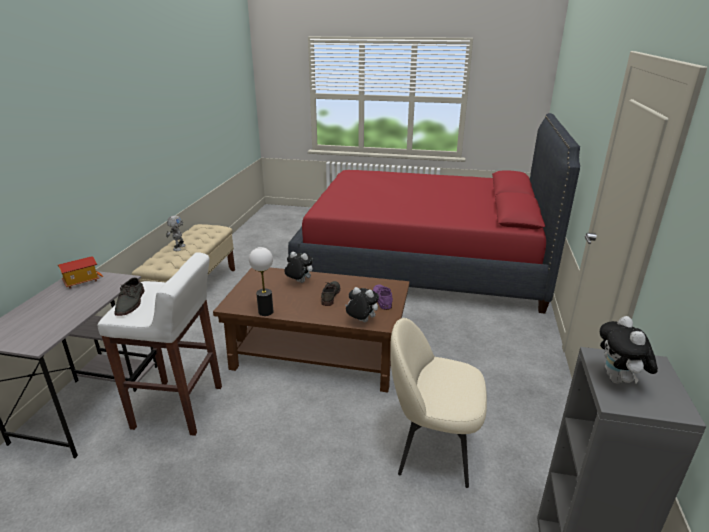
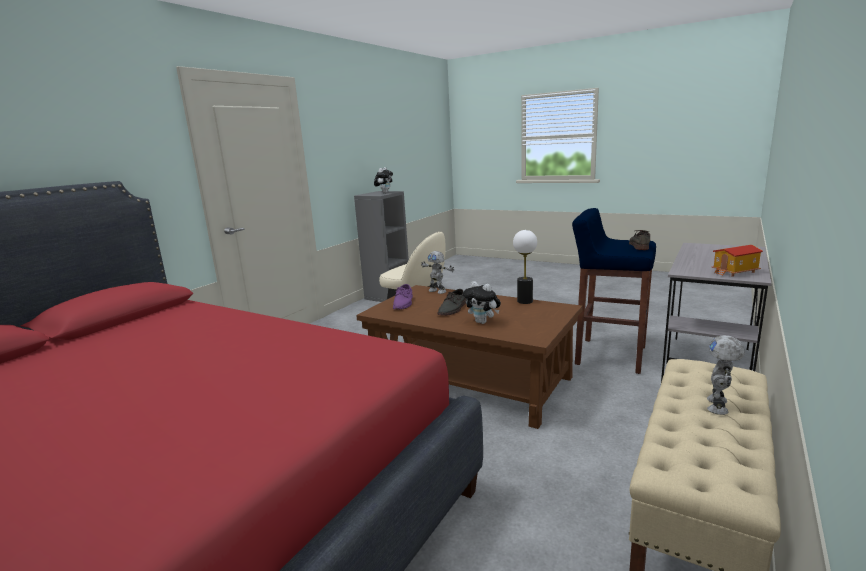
camera: 160 degrees left, 10 degrees down
white stool [98,252,222,436] -> blue stool [572,208,656,374]
plush toy [345,287,379,322] -> toy robot [421,251,454,294]

